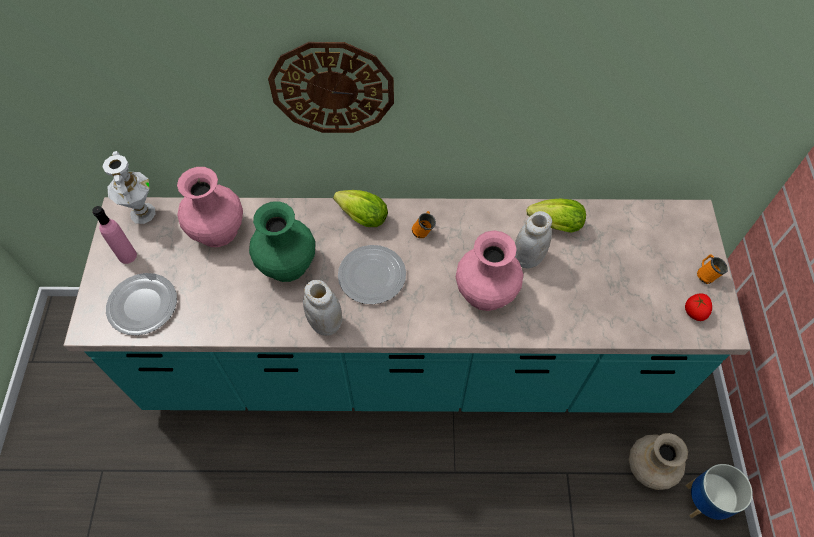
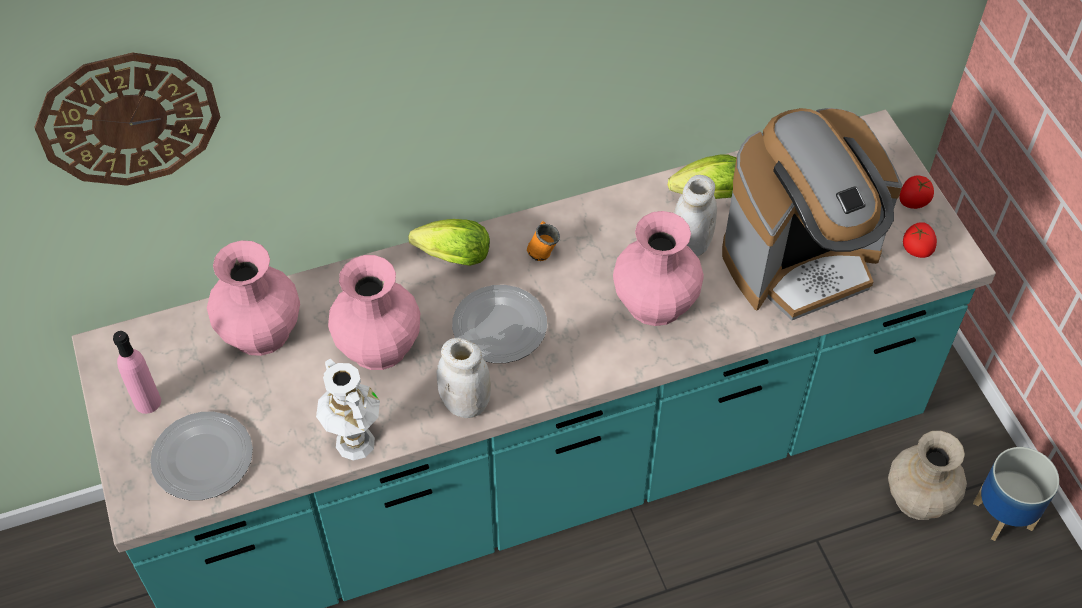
camera: 20 degrees left, 5 degrees down
white vase [102,151,156,224] -> white vase moved to [316,359,380,461]
green vase [249,201,315,282] -> pink vase [328,255,420,370]
wall clock [268,42,394,133] -> wall clock moved to [35,52,220,186]
orange mug [697,254,728,284] -> tomato [899,175,934,209]
none -> coffee machine [722,108,902,320]

